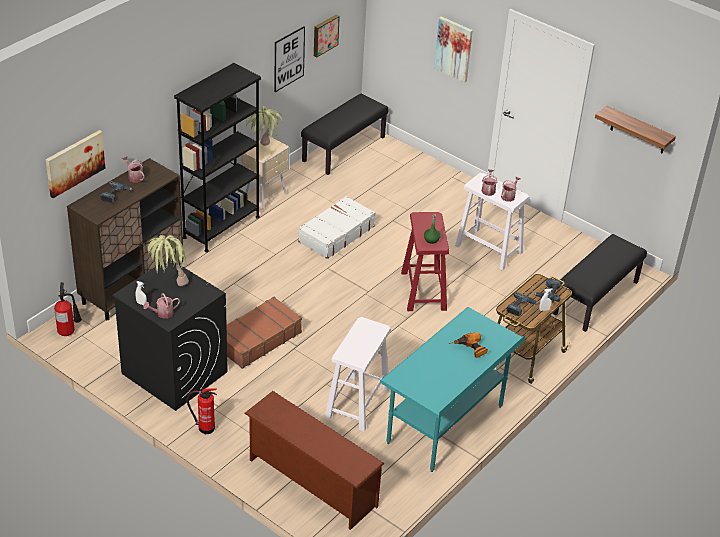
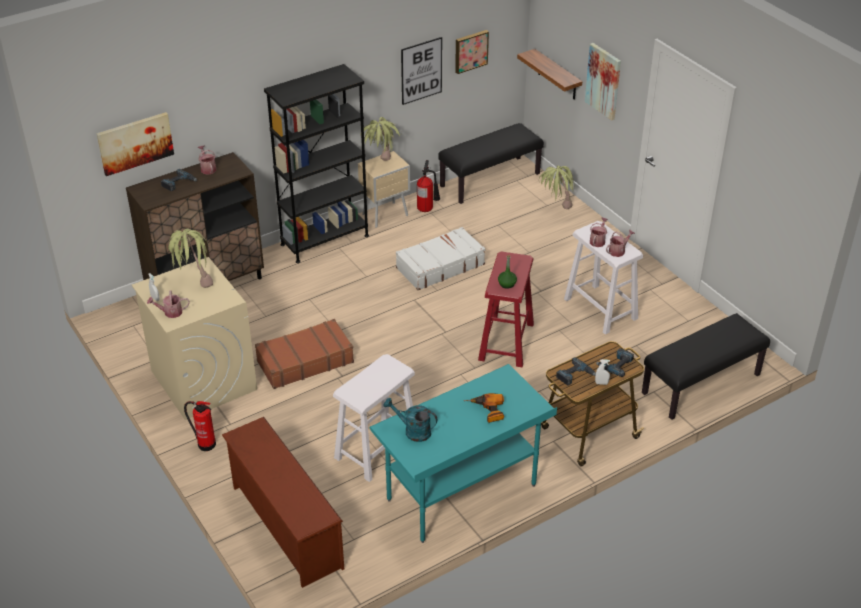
camera: 20 degrees right, 0 degrees up
fire extinguisher [54,282,82,336] -> fire extinguisher moved to [417,160,440,212]
black washing machine [112,258,228,411] -> beige washing machine [132,257,257,420]
shelf [595,106,676,153] -> shelf moved to [517,49,582,100]
none -> turquoise watering can [383,398,437,442]
none -> potted plant [539,165,575,209]

